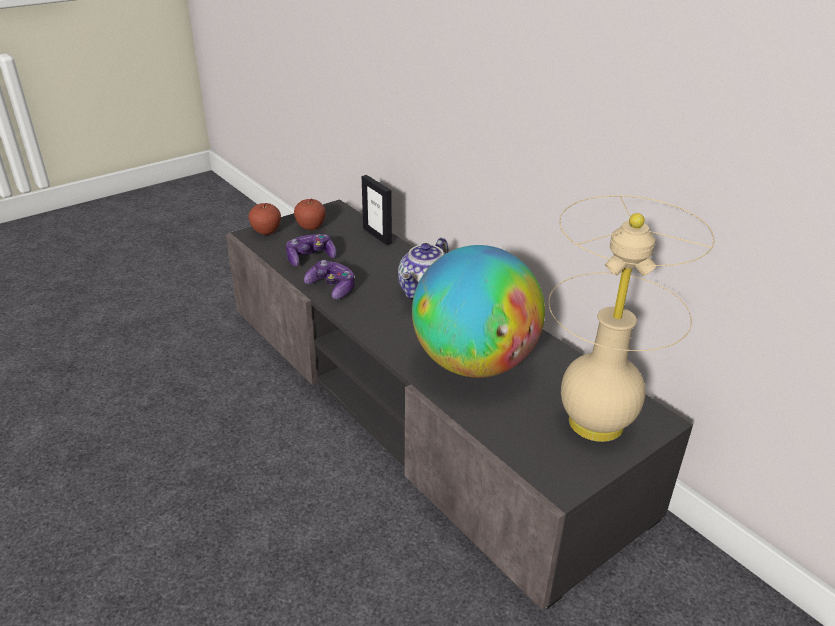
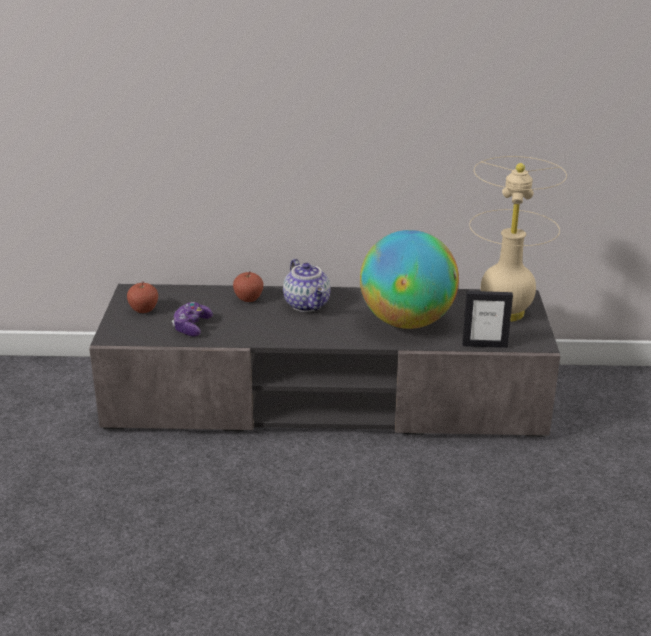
camera: 50 degrees left, 5 degrees down
apple [249,203,281,235] -> apple moved to [233,272,263,302]
game controller [304,260,355,299] -> none
picture frame [362,175,392,245] -> picture frame moved to [462,291,513,348]

